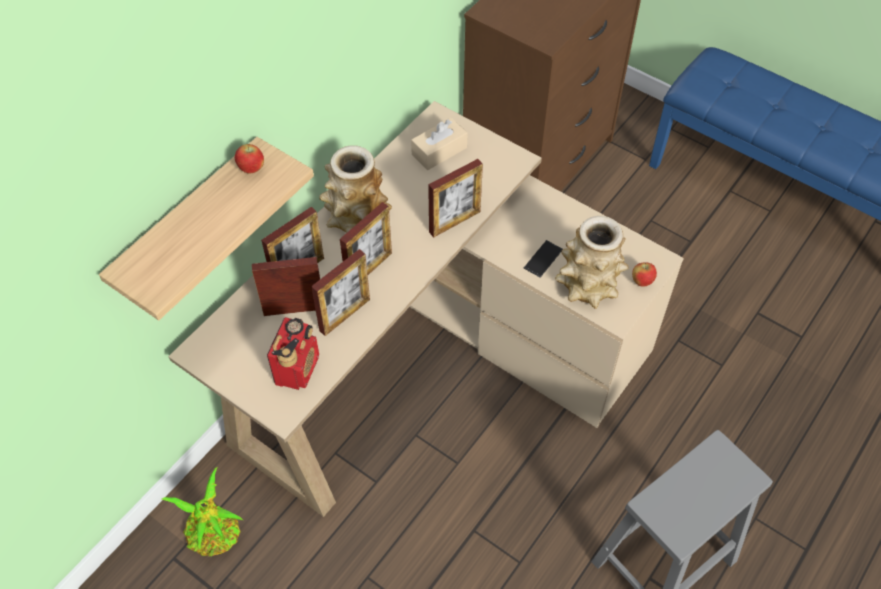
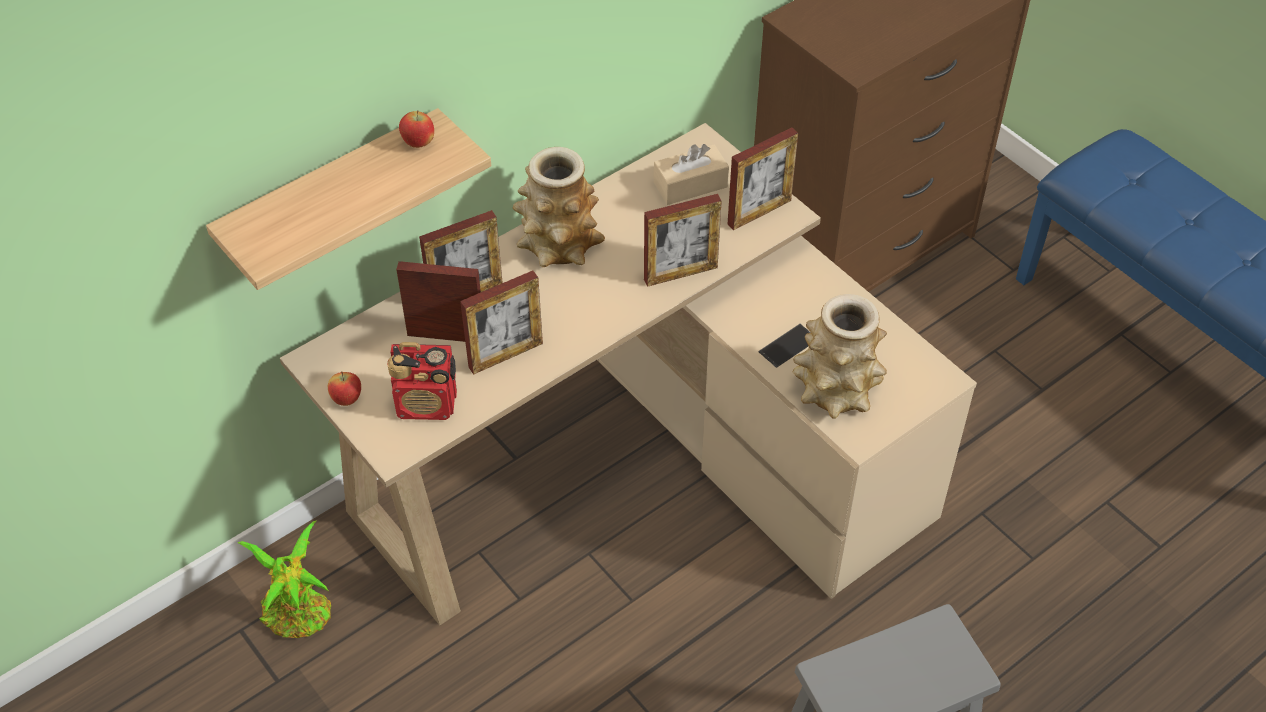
camera: 15 degrees right, 5 degrees down
radio [267,317,319,390] -> radio turned 60 degrees clockwise [387,342,457,420]
picture frame [340,202,392,275] -> picture frame moved to [728,128,798,230]
apple [632,262,657,287] -> apple moved to [328,371,361,406]

